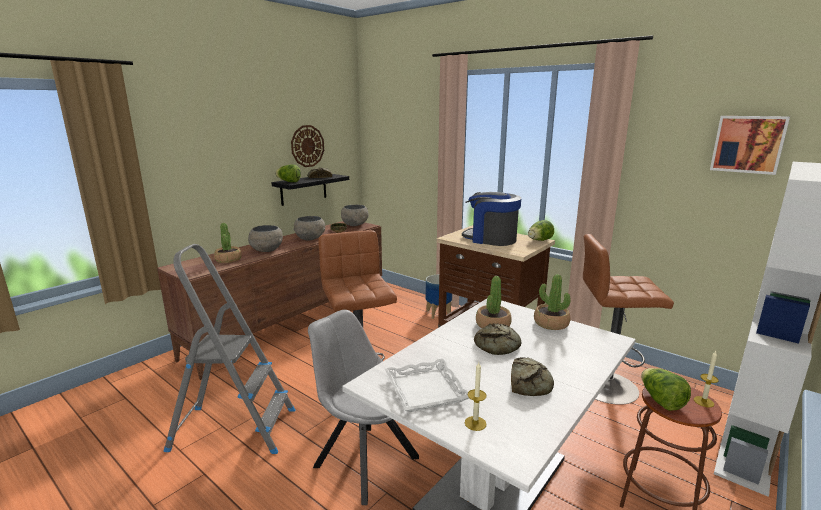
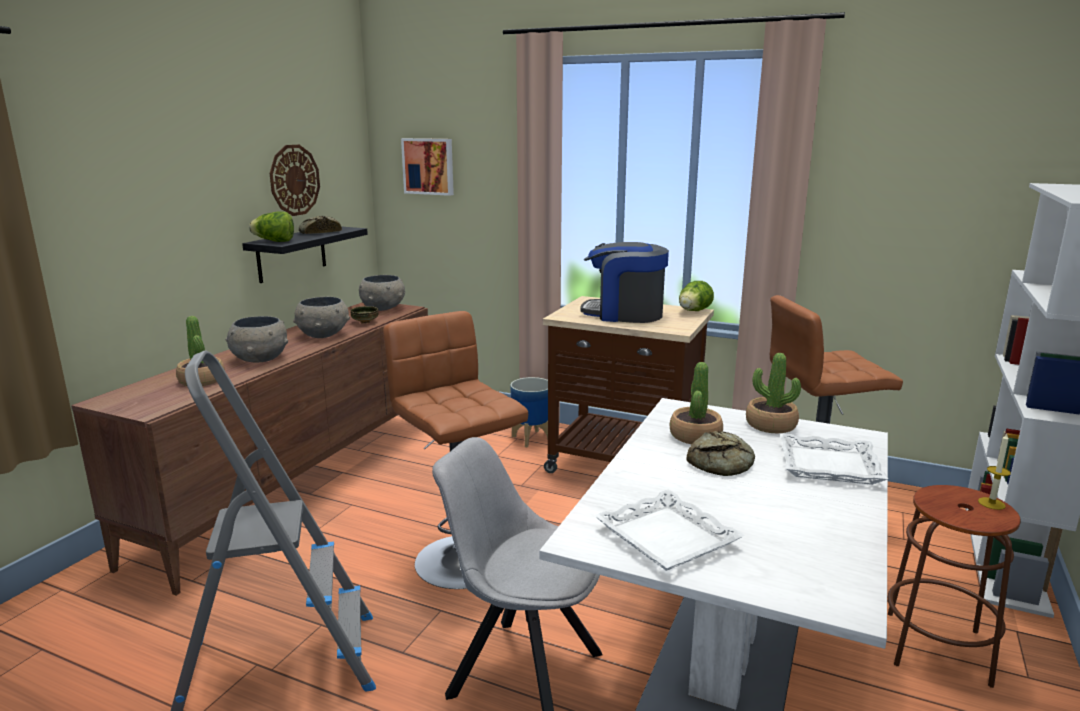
camera: 15 degrees left, 0 degrees up
candle [465,362,487,431] -> none
bread [511,357,554,396] -> none
lettuce [641,368,691,411] -> none
picture [710,116,790,175] -> picture moved to [401,138,454,196]
none -> white tray [780,433,888,485]

